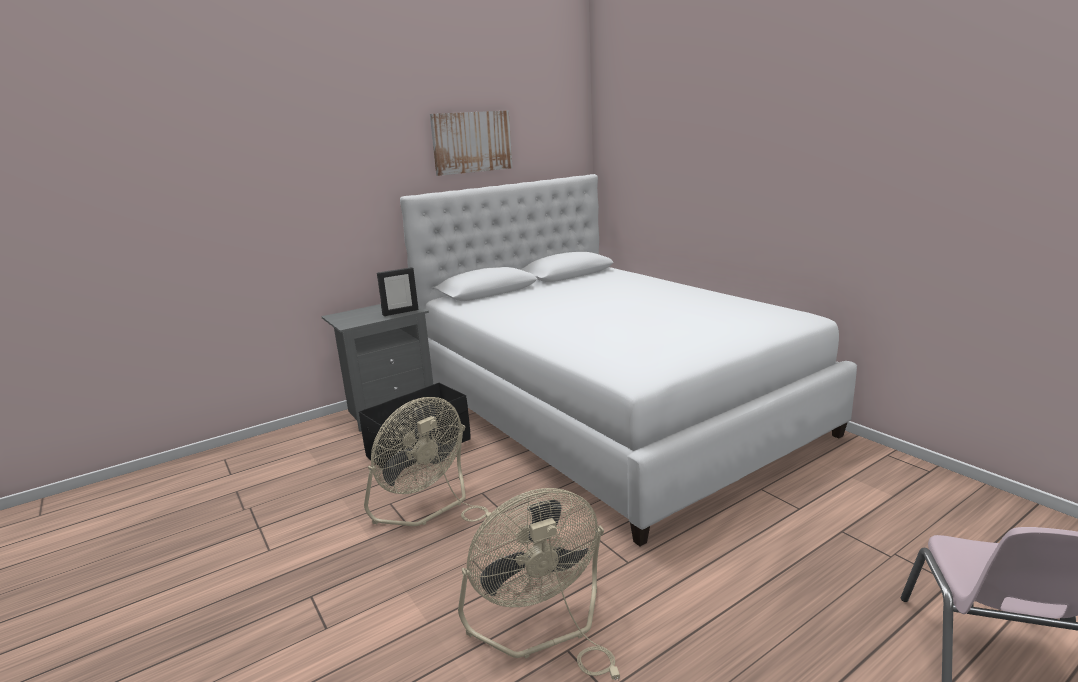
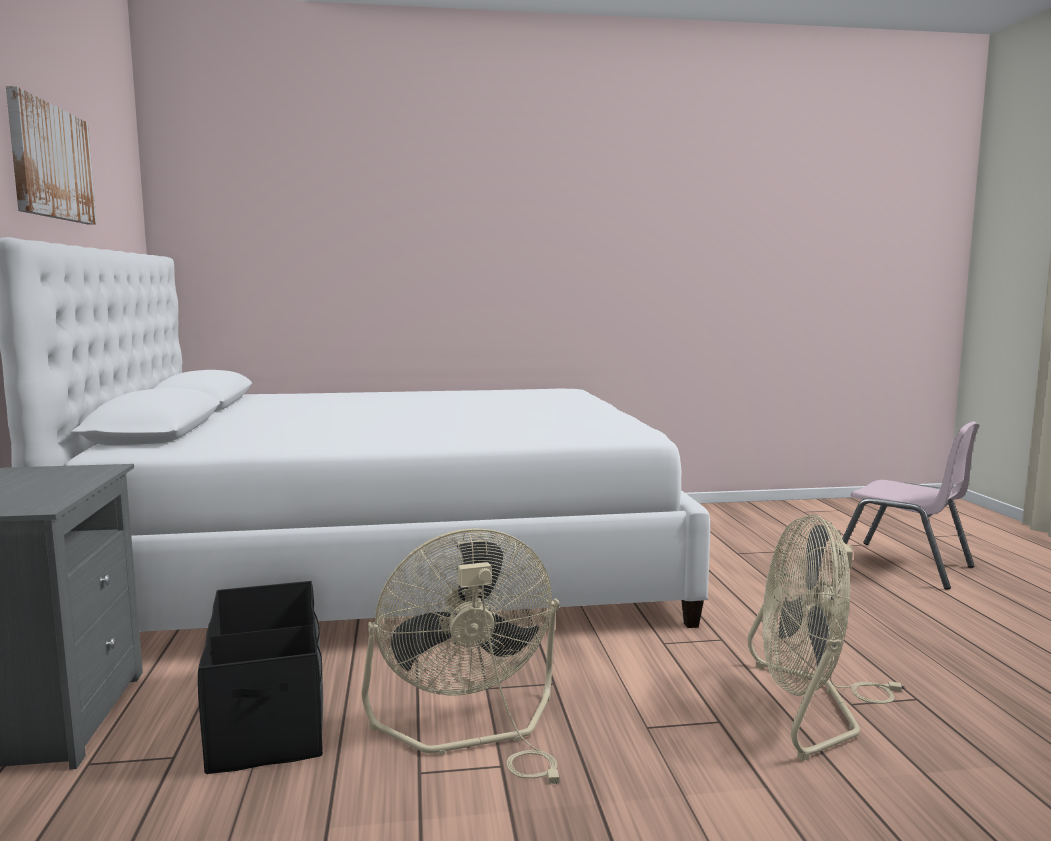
camera: 65 degrees left, 10 degrees down
beige fan [364,397,494,526] -> beige fan turned 90 degrees clockwise [362,529,560,784]
picture frame [377,267,419,316] -> none

